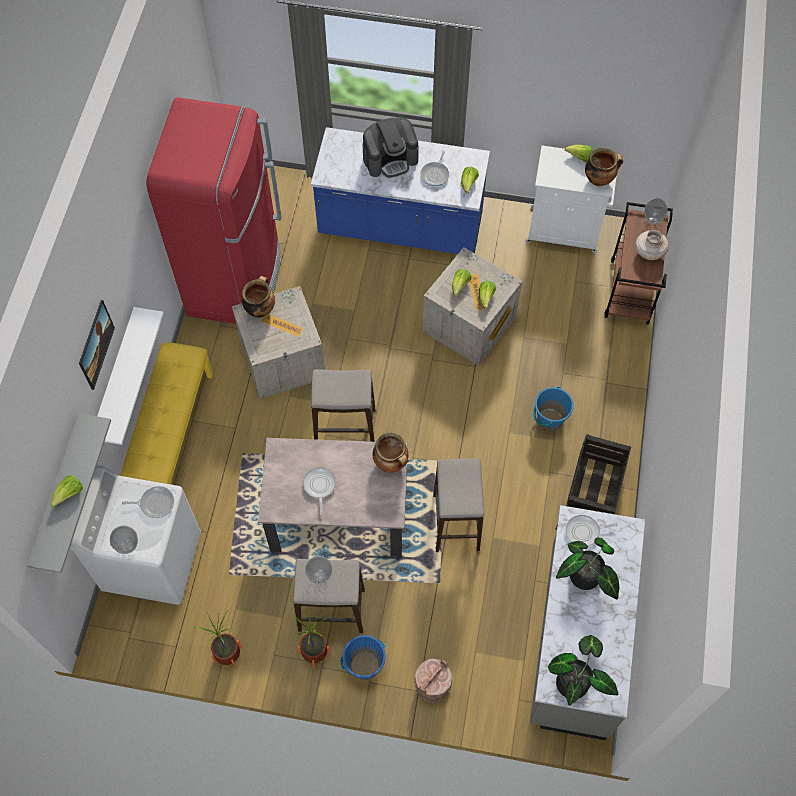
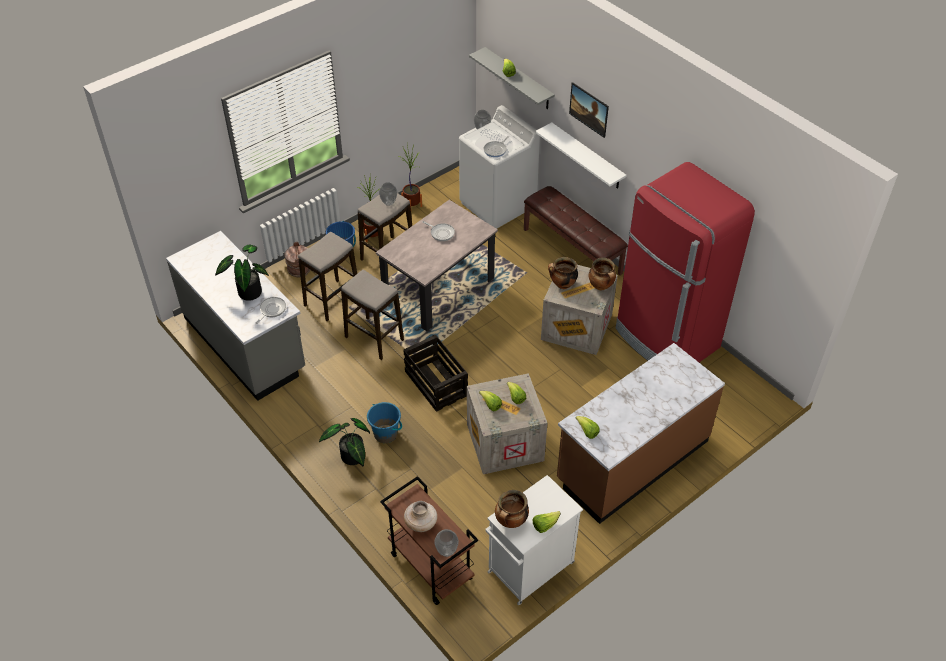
camera: 130 degrees right, 15 degrees down
yellow bench [121,342,213,484] -> brown bench [524,186,628,275]
blue counter [311,127,490,254] -> brown counter [557,343,725,524]
stool [311,369,375,442] -> stool moved to [298,232,357,321]
coffee machine [363,118,419,178] -> none
cooking pot [373,433,408,473] -> cooking pot moved to [548,257,578,289]
frying pan [421,151,450,187] -> none
potted plant [548,635,618,706] -> potted plant moved to [319,418,370,466]
crate [566,434,631,514] -> crate moved to [403,335,468,411]

